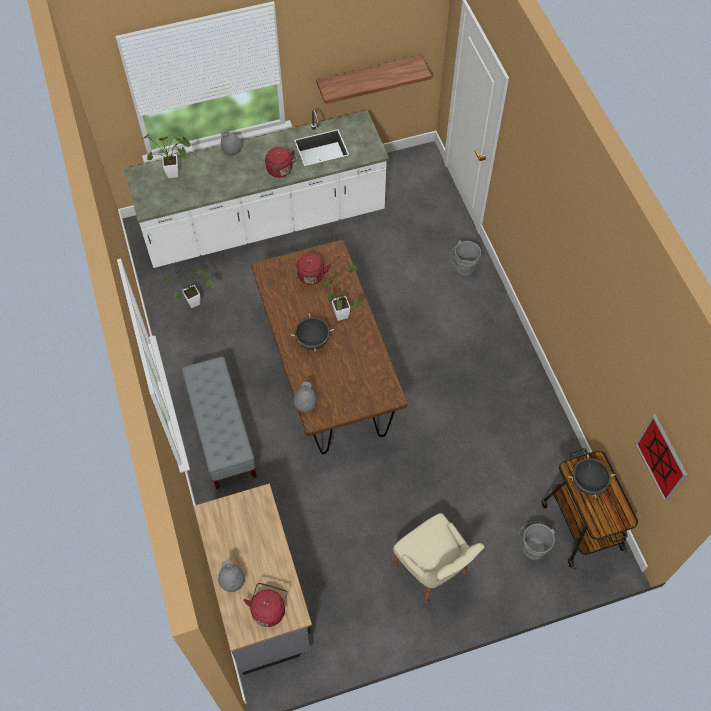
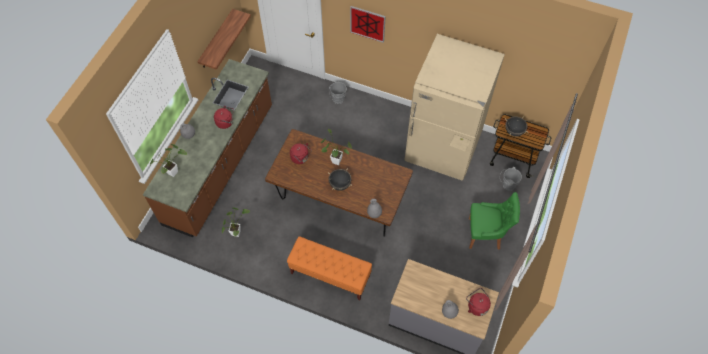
camera: 50 degrees left, 0 degrees up
white counter [124,110,389,268] -> brown counter [143,59,272,238]
grey bench [181,357,257,489] -> orange bench [287,236,372,300]
beige chair [393,513,485,603] -> green chair [469,192,520,250]
picture [635,414,688,502] -> picture moved to [350,6,386,43]
none -> beige fridge [405,34,505,180]

